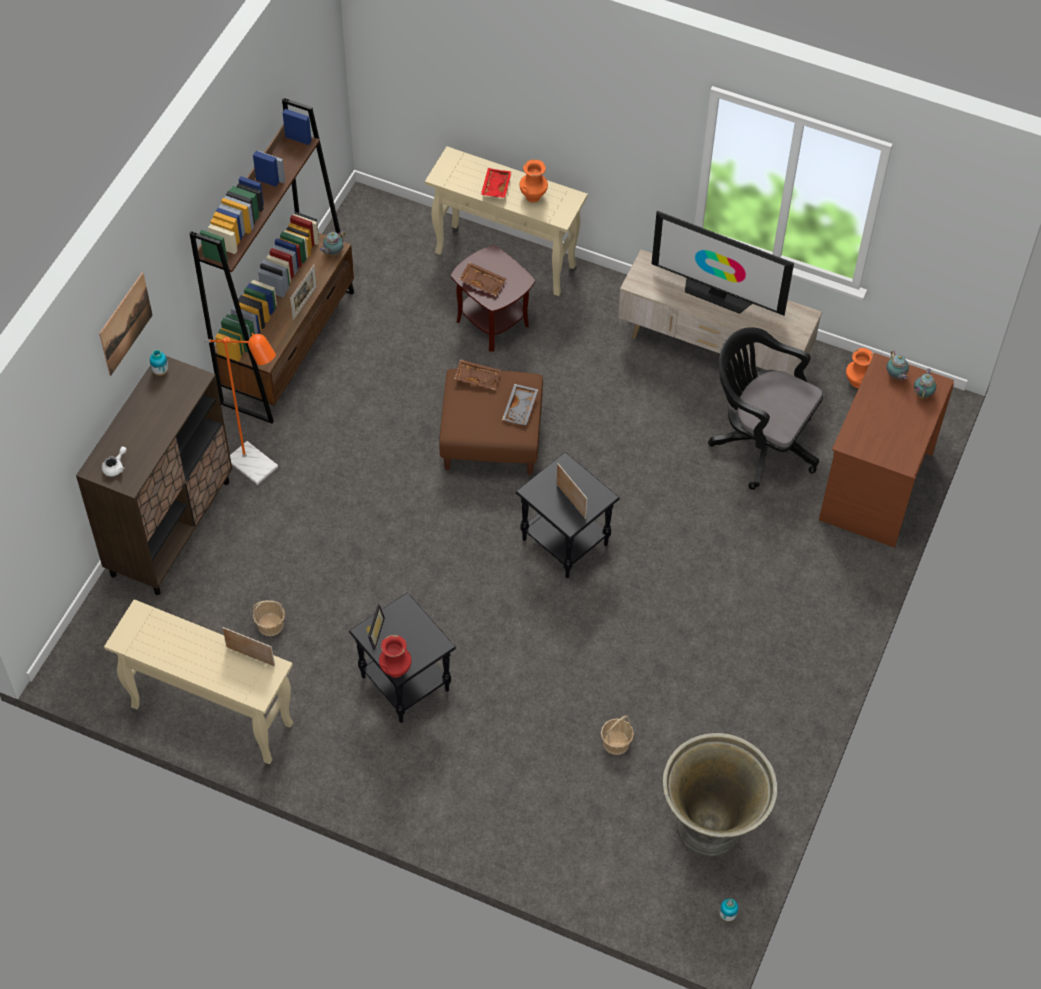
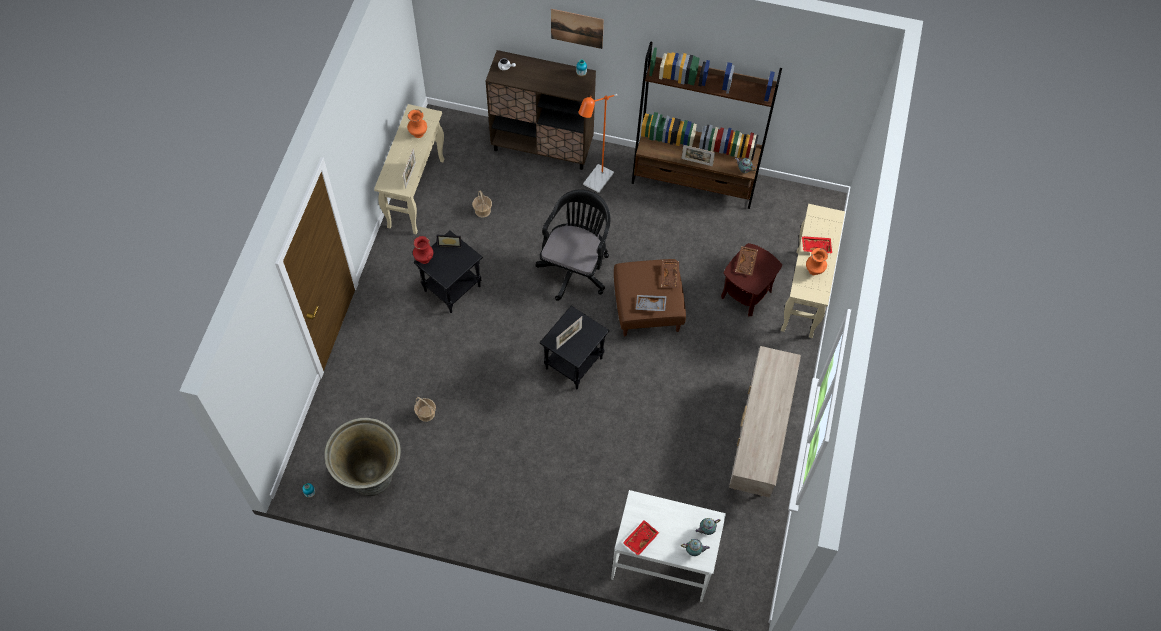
camera: 80 degrees right, 5 degrees up
television [652,211,794,316] -> none
black office chair [708,327,823,490] -> black office chair moved to [536,189,611,301]
brown desk [819,353,954,548] -> white desk [611,490,726,602]
orange vase [846,348,874,388] -> orange vase moved to [407,109,427,138]
none -> red tray [623,520,659,556]

